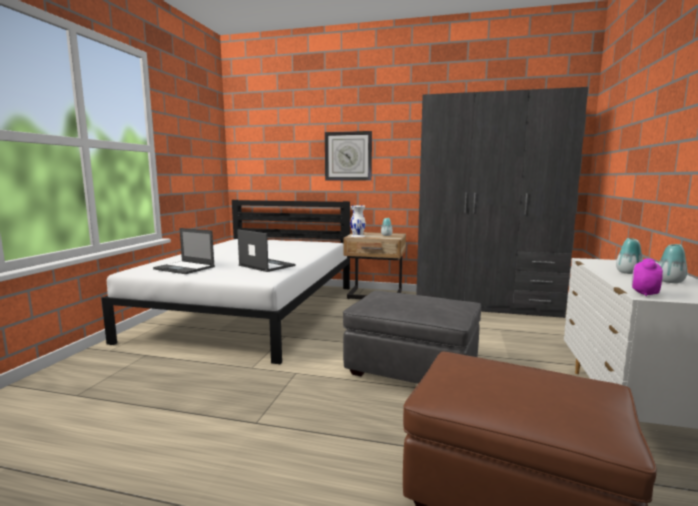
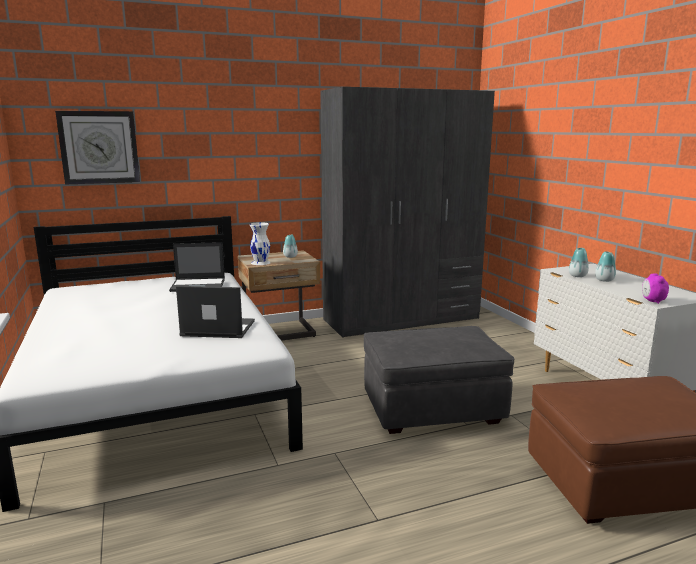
camera: 35 degrees left, 5 degrees up
laptop [153,228,215,274] -> laptop moved to [169,242,225,292]
wall clock [325,131,372,181] -> wall clock moved to [55,111,140,185]
vase [658,244,687,283] -> vase moved to [569,248,589,277]

